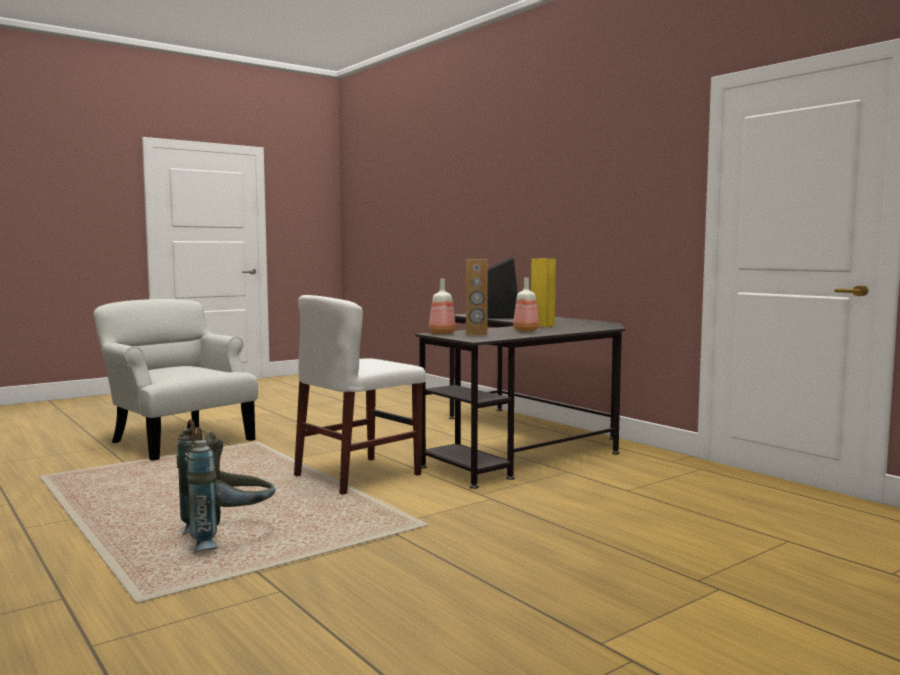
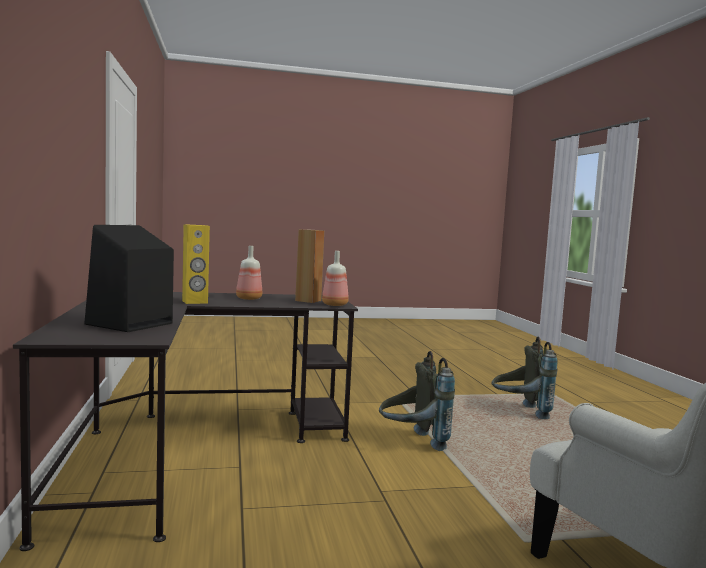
camera: 155 degrees left, 0 degrees up
white chair [294,295,426,495] -> grey backpack [379,351,455,451]

